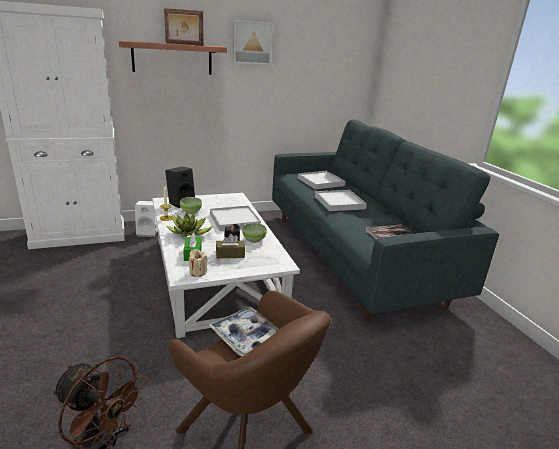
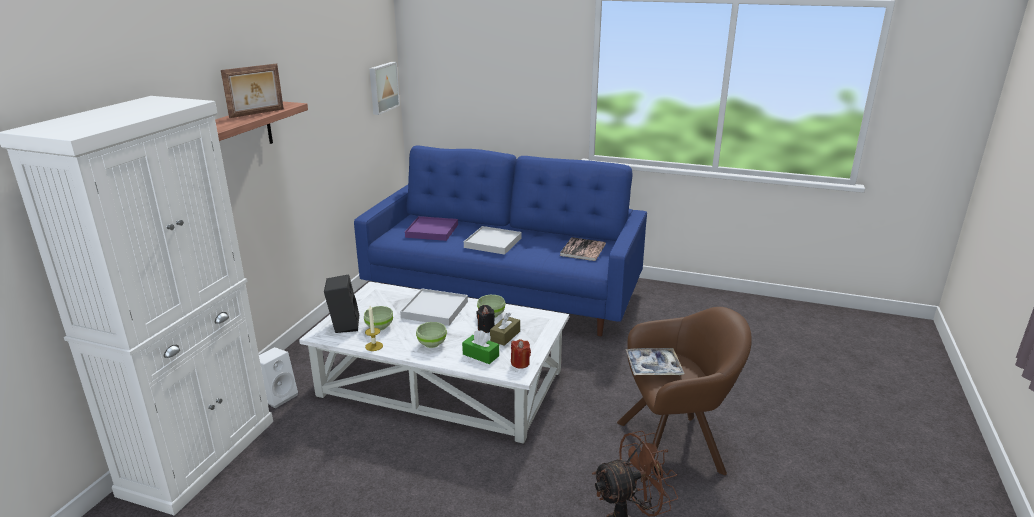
camera: 50 degrees left, 0 degrees up
potted plant [167,212,213,237] -> green bowl [416,322,447,348]
beige candle [189,249,207,277] -> red candle [511,339,531,369]
picture [233,20,273,65] -> picture moved to [369,62,400,115]
grey sofa [272,119,499,322] -> blue sofa [354,146,647,336]
white tray [298,171,345,190] -> purple tray [405,216,458,241]

